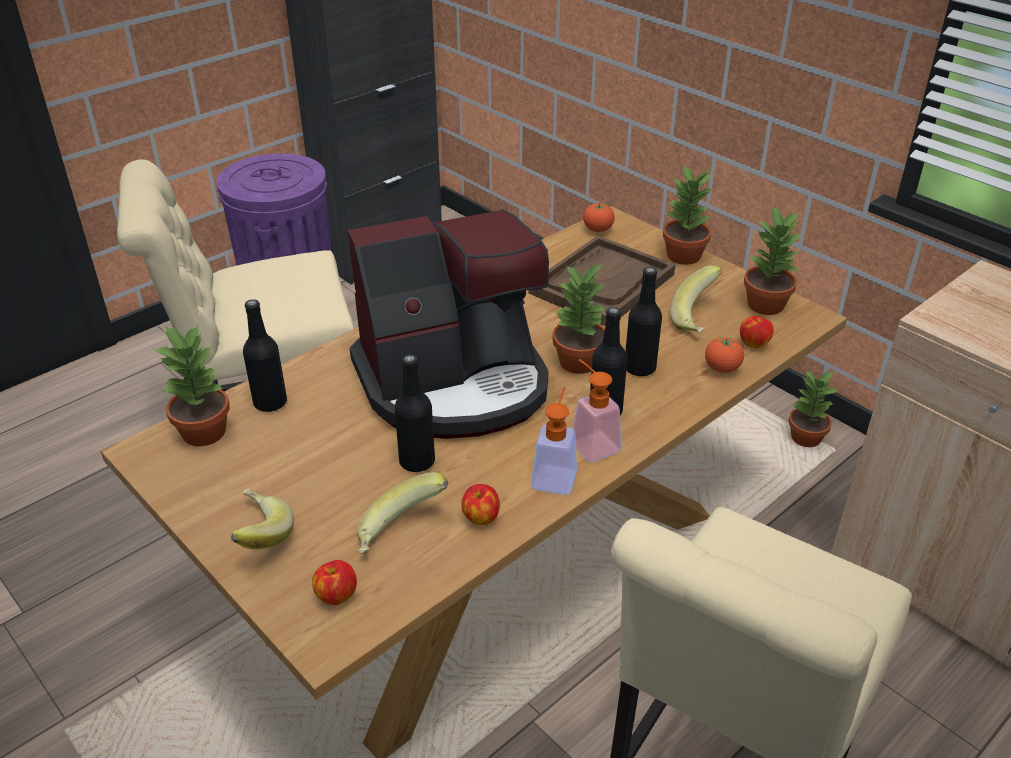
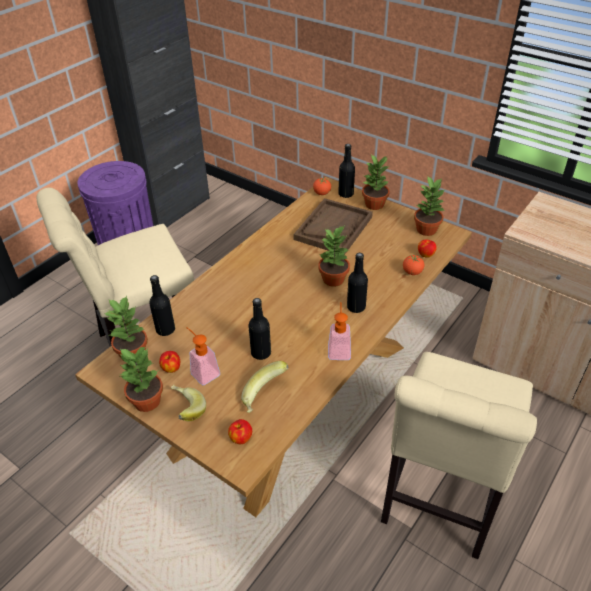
camera: 10 degrees left, 5 degrees up
coffee machine [348,209,549,439] -> none
apple [461,484,500,525] -> apple moved to [159,351,180,373]
soap dispenser [573,359,621,462] -> soap dispenser moved to [186,327,220,385]
black bottle [625,267,662,376] -> black bottle moved to [338,144,355,198]
banana [670,265,722,334] -> none
potted plant [788,370,837,447] -> potted plant moved to [119,346,163,412]

